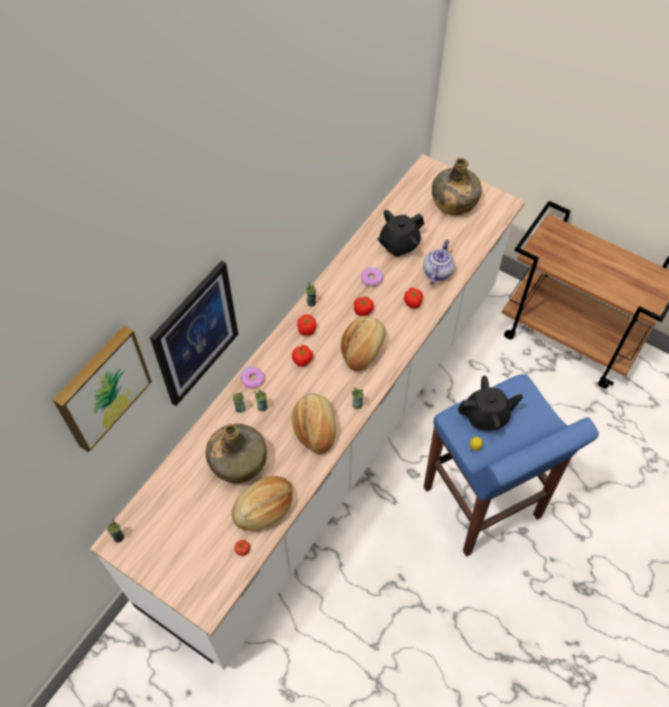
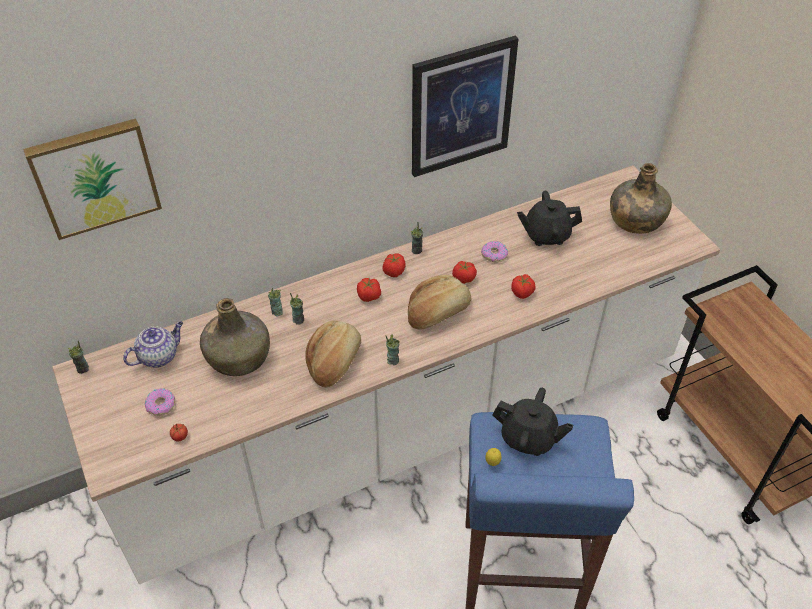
camera: 30 degrees right, 10 degrees down
picture [150,260,238,406] -> picture moved to [412,36,519,177]
bread [232,476,293,531] -> none
donut [241,367,265,389] -> donut moved to [145,388,175,416]
teapot [423,240,455,285] -> teapot moved to [123,322,183,368]

